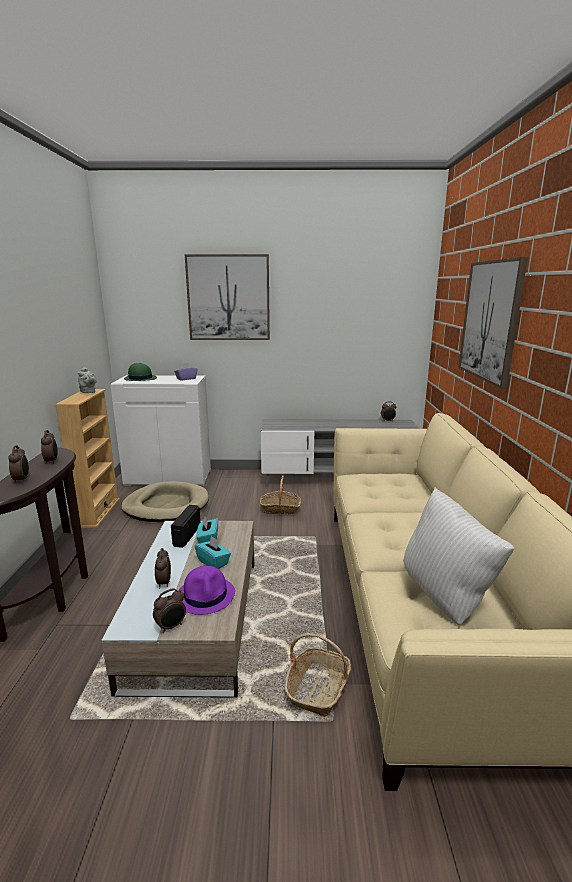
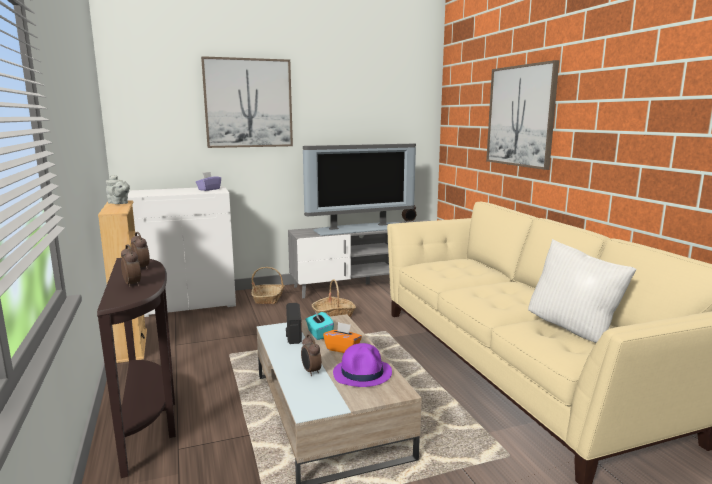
camera: 20 degrees left, 5 degrees down
beige dog bed [121,481,209,522] -> none
green hat [124,363,157,381] -> none
alarm clock [153,588,186,633] -> none
turquoise tissue box [195,536,231,569] -> orange tissue box [323,322,362,353]
basket [285,633,351,717] -> basket moved to [251,267,284,304]
none -> television [303,143,416,236]

